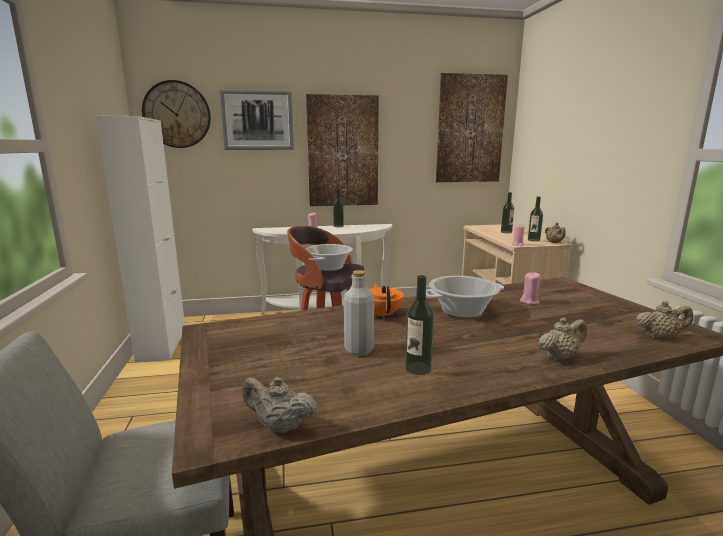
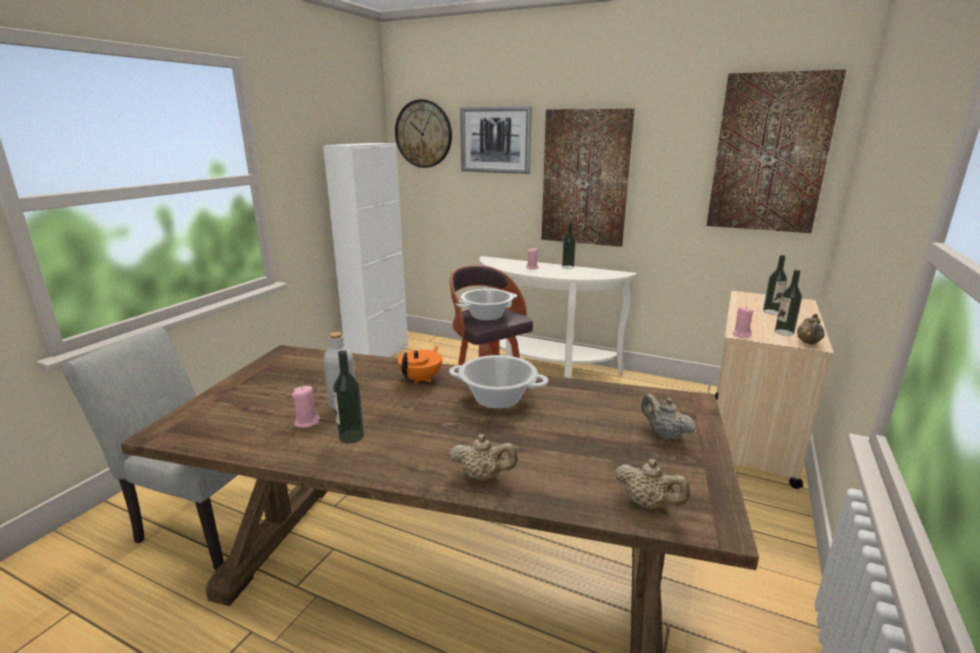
camera: 35 degrees right, 5 degrees up
beige teapot [242,377,317,433] -> beige teapot moved to [641,393,696,440]
pink candle [520,272,541,304] -> pink candle moved to [292,386,320,428]

